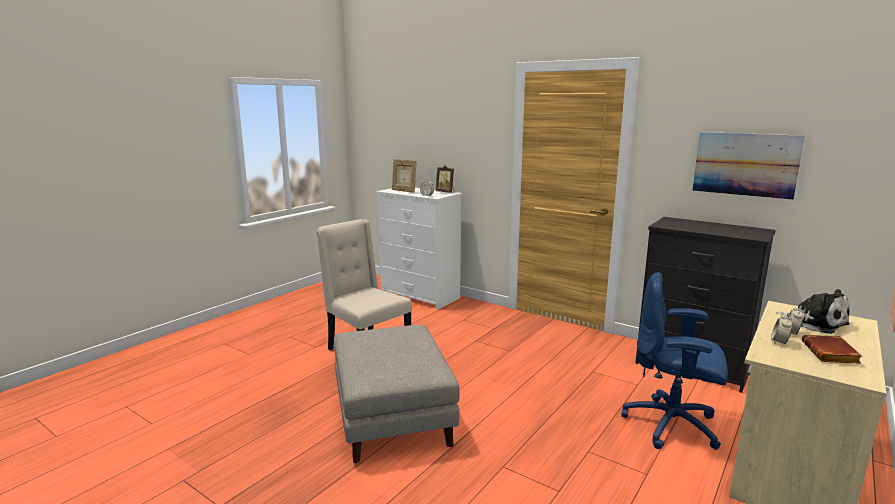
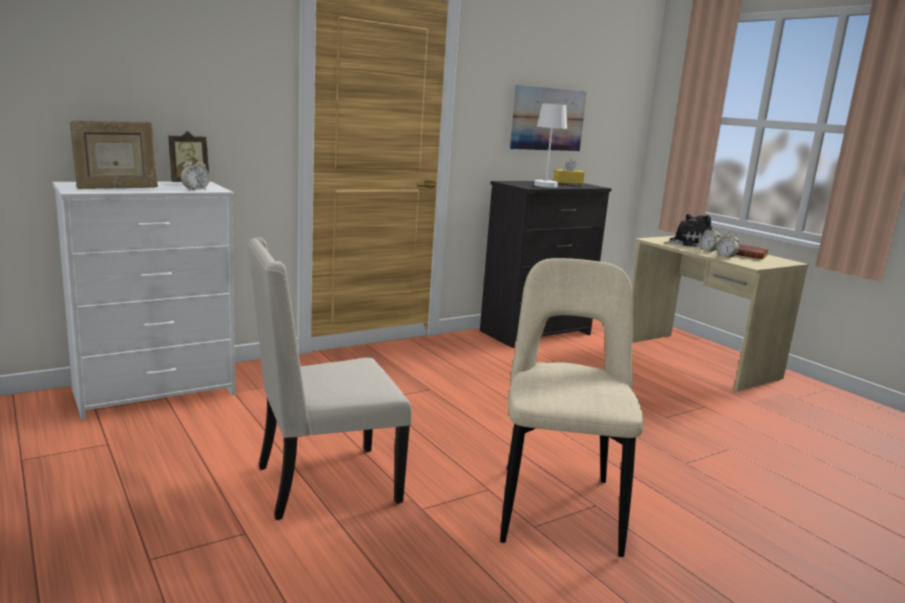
camera: 70 degrees left, 0 degrees up
grey ottoman [334,325,460,463] -> beige chair [500,258,644,557]
blue office chair [621,272,728,450] -> none
none -> white table lamp [534,103,583,188]
none -> yellow tissue box [553,159,585,184]

